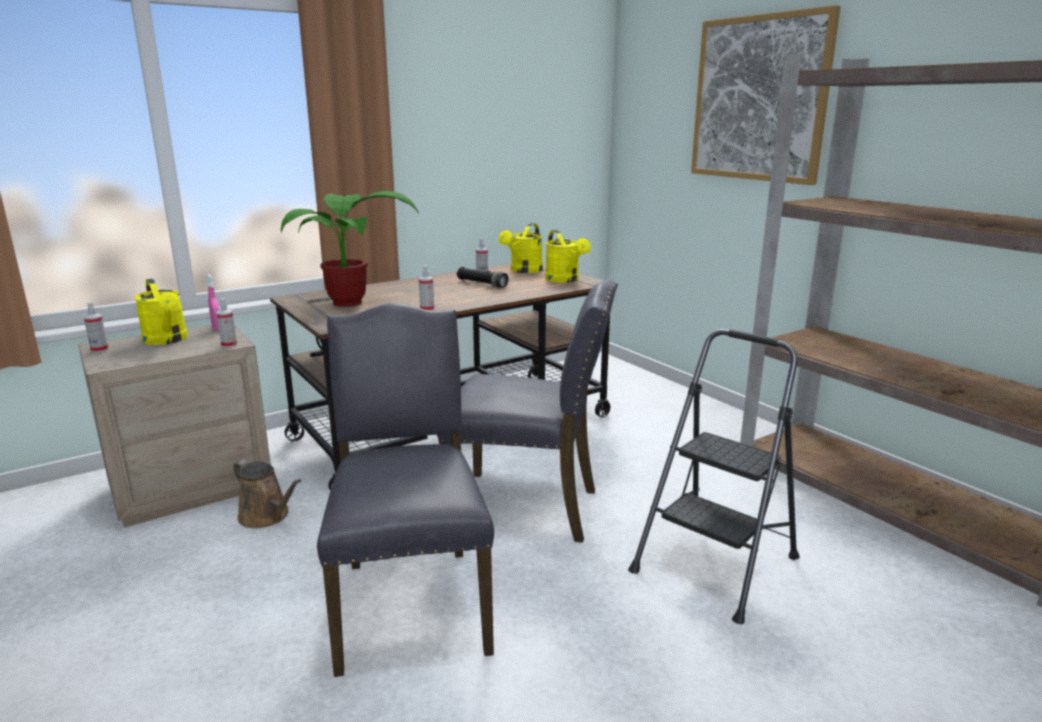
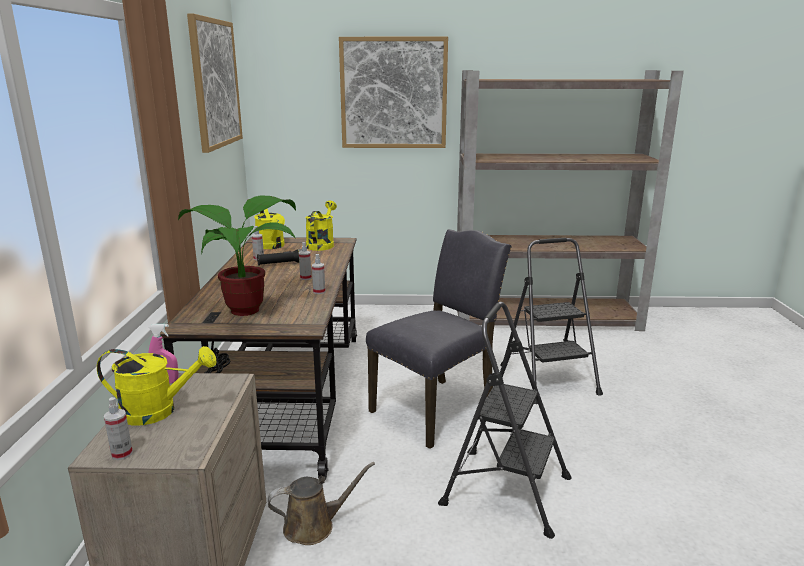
camera: 55 degrees left, 0 degrees up
spray bottle [216,298,237,348] -> spray bottle moved to [299,242,312,280]
grey chair [317,303,494,677] -> black step ladder [438,302,572,539]
yellow watering can [545,230,591,283] -> yellow watering can turned 90 degrees counterclockwise [305,201,337,251]
none -> picture [187,14,243,153]

